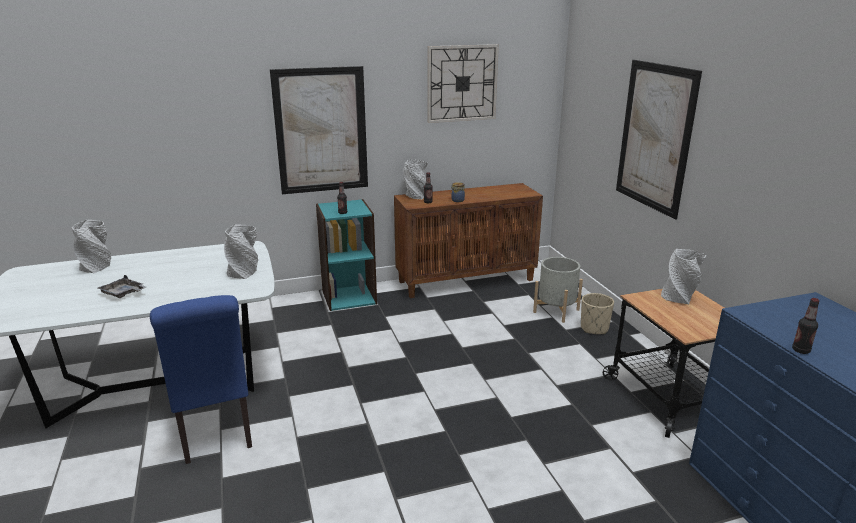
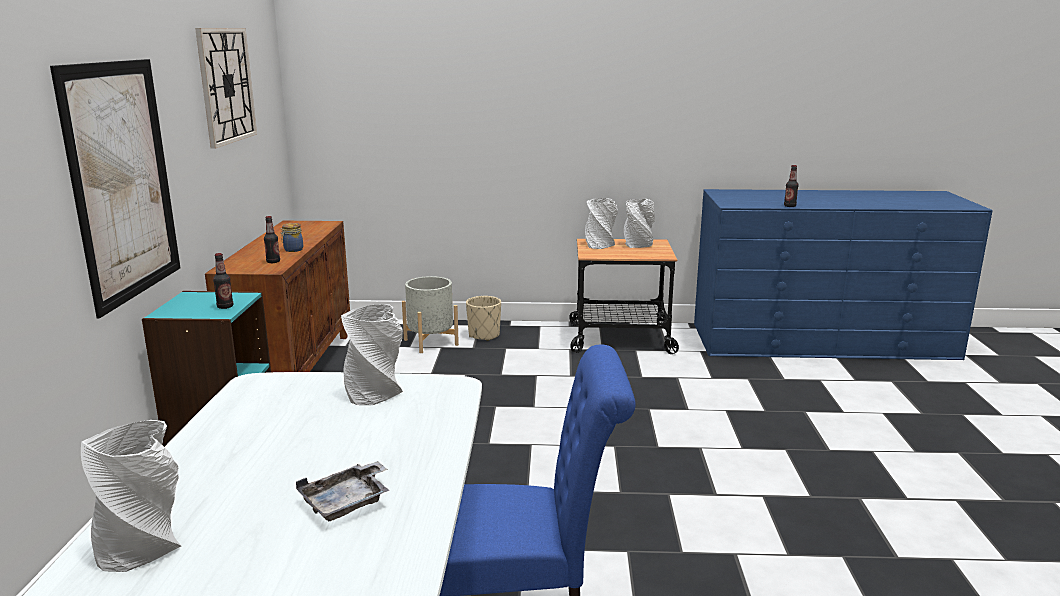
camera: 70 degrees left, 5 degrees down
grey vase [403,159,427,199] -> grey vase moved to [624,199,655,248]
picture [616,60,702,220] -> none

